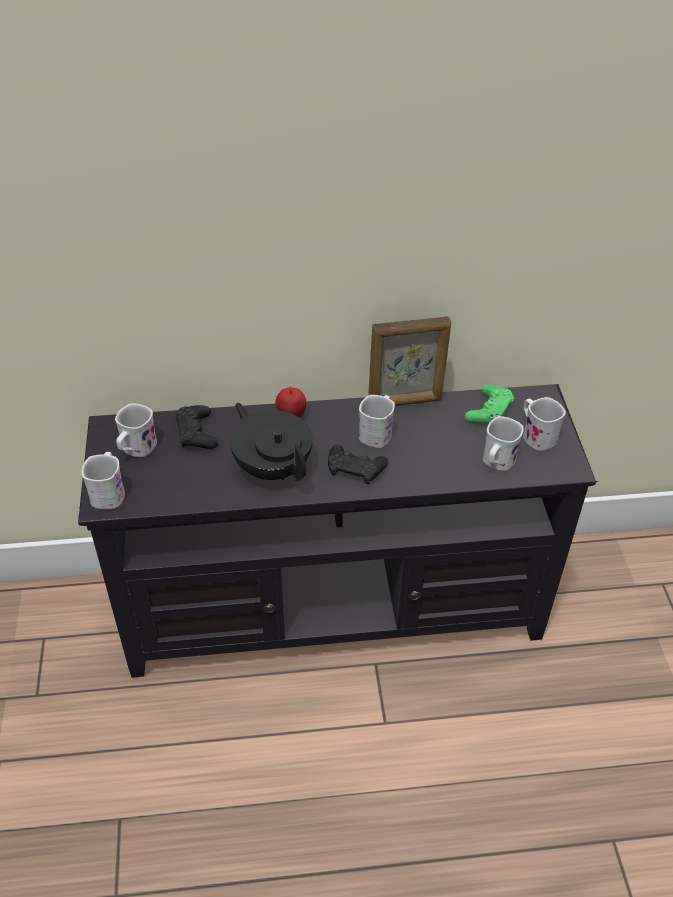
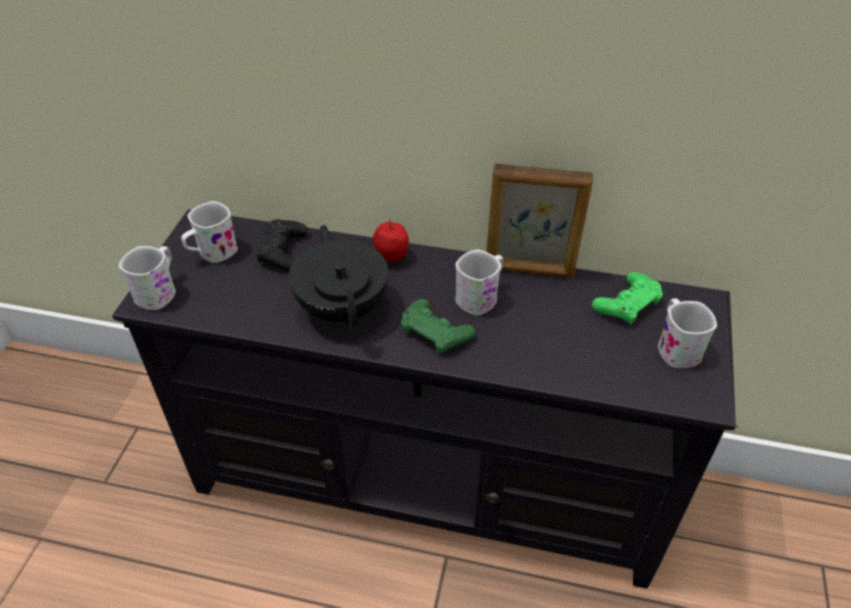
camera: 20 degrees right, 0 degrees up
black game controller [328,444,388,485] -> green game controller [401,299,475,355]
white mug [483,416,524,471] -> none

